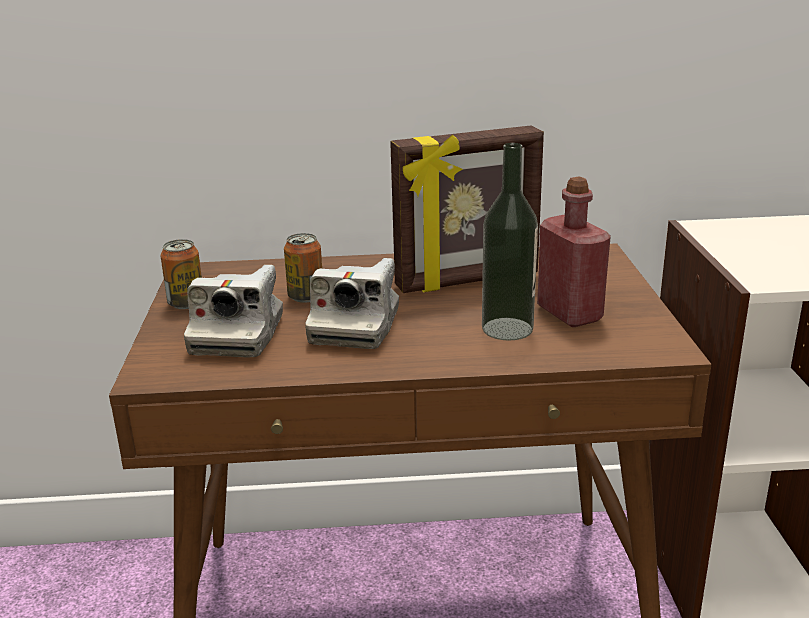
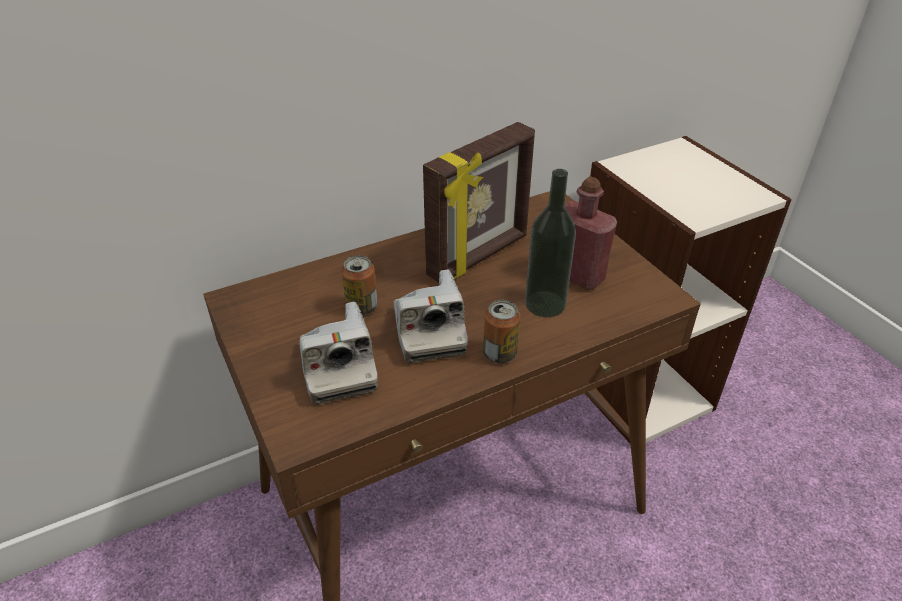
camera: 25 degrees left, 15 degrees up
can [161,239,202,309] -> can moved to [483,300,520,363]

